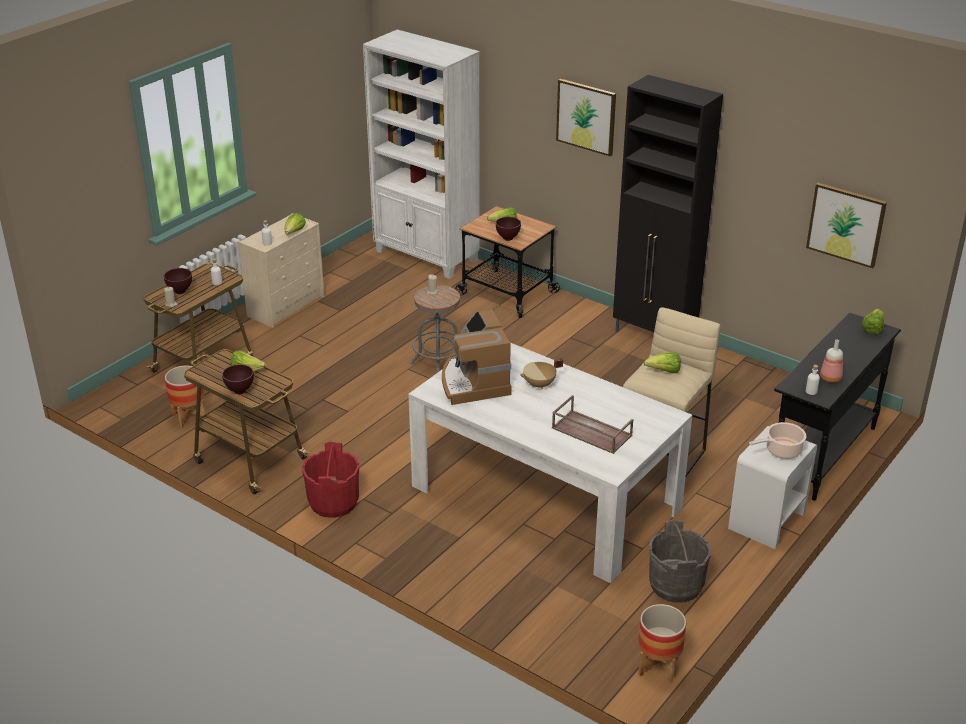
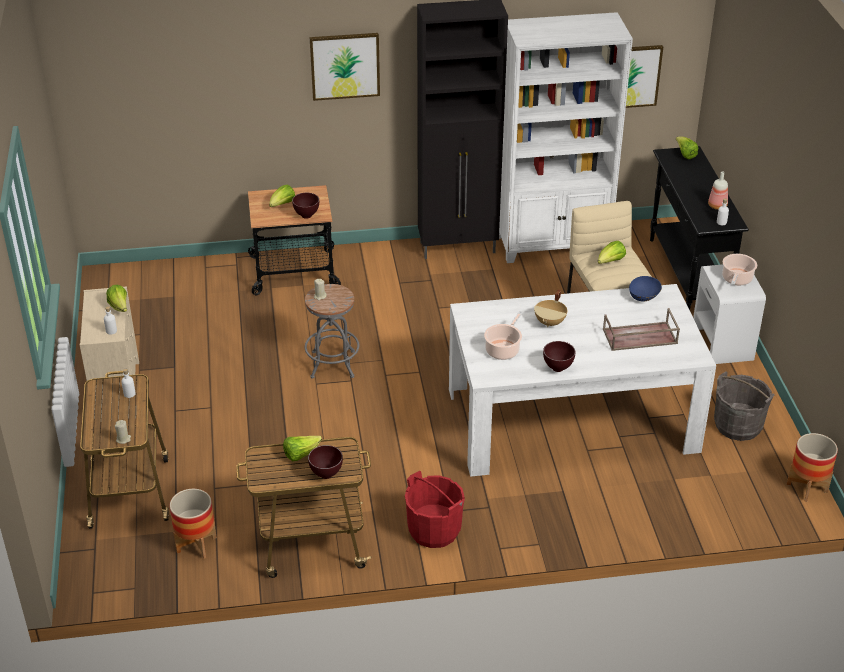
camera: 45 degrees left, 5 degrees up
brown bowl [164,268,192,294] -> brown bowl moved to [543,341,575,372]
white bookcase [363,30,480,279] -> white bookcase moved to [499,12,633,263]
coffee machine [442,310,512,405] -> cooking pot [484,311,523,360]
none -> blue bowl [629,276,662,301]

